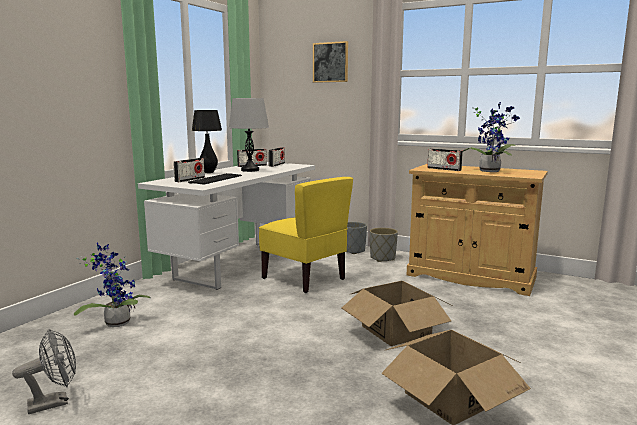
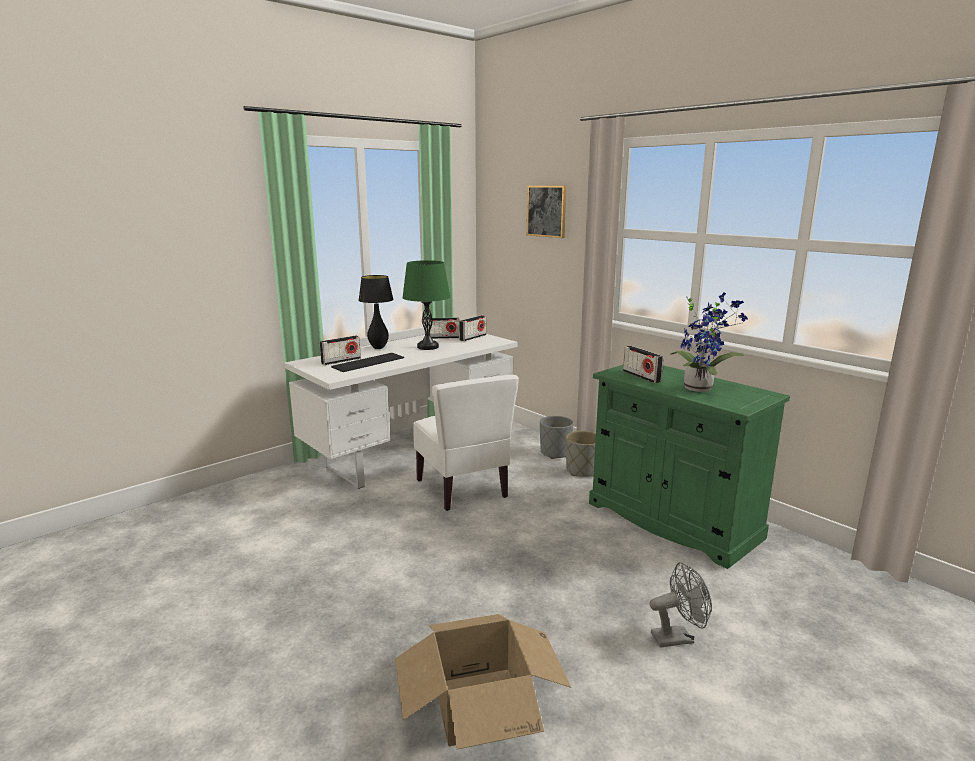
camera: 20 degrees right, 5 degrees up
grey fan [12,329,76,414] -> grey fan moved to [650,562,712,648]
potted plant [74,242,151,327] -> none
grey table lamp [229,98,269,172] -> green table lamp [402,260,450,350]
yellow chair [259,177,353,293] -> white chair [413,375,519,511]
cardboard box [342,281,451,346] -> none
beige cabinet [407,164,548,296] -> green cabinet [589,365,790,569]

